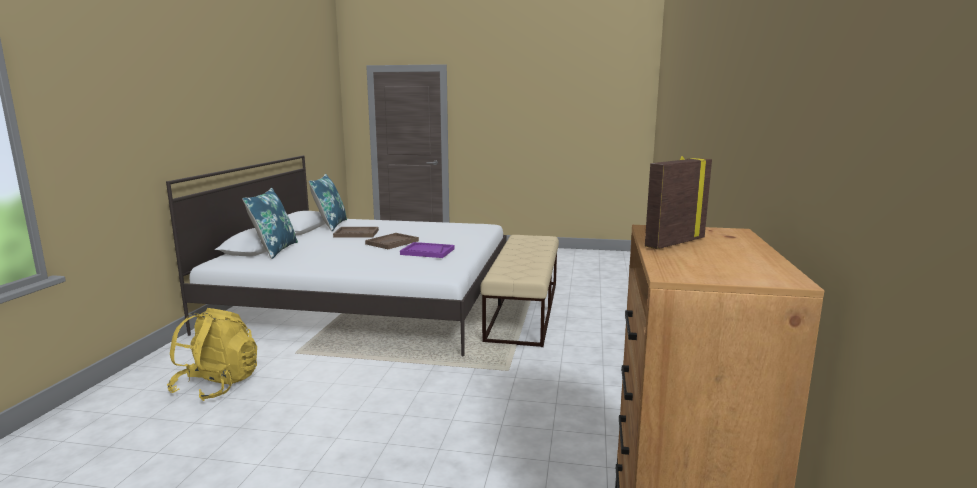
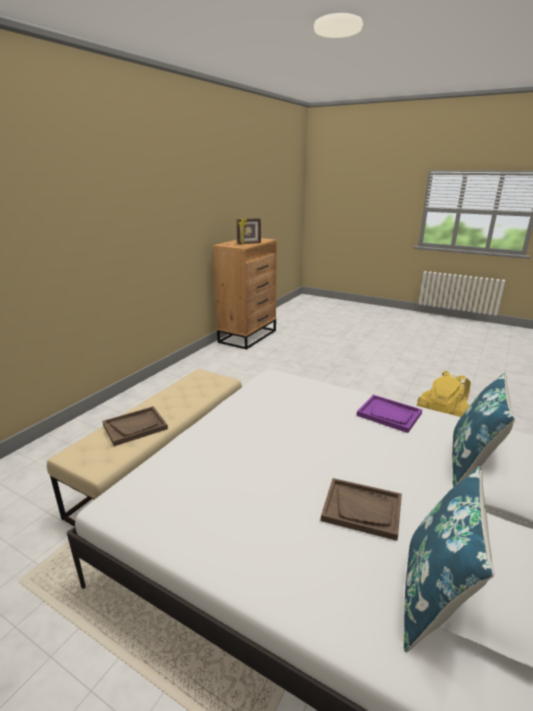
camera: 160 degrees left, 10 degrees up
brown tray [365,233,419,249] -> brown tray moved to [103,406,168,446]
purple tray [400,242,455,258] -> purple tray moved to [356,395,422,433]

